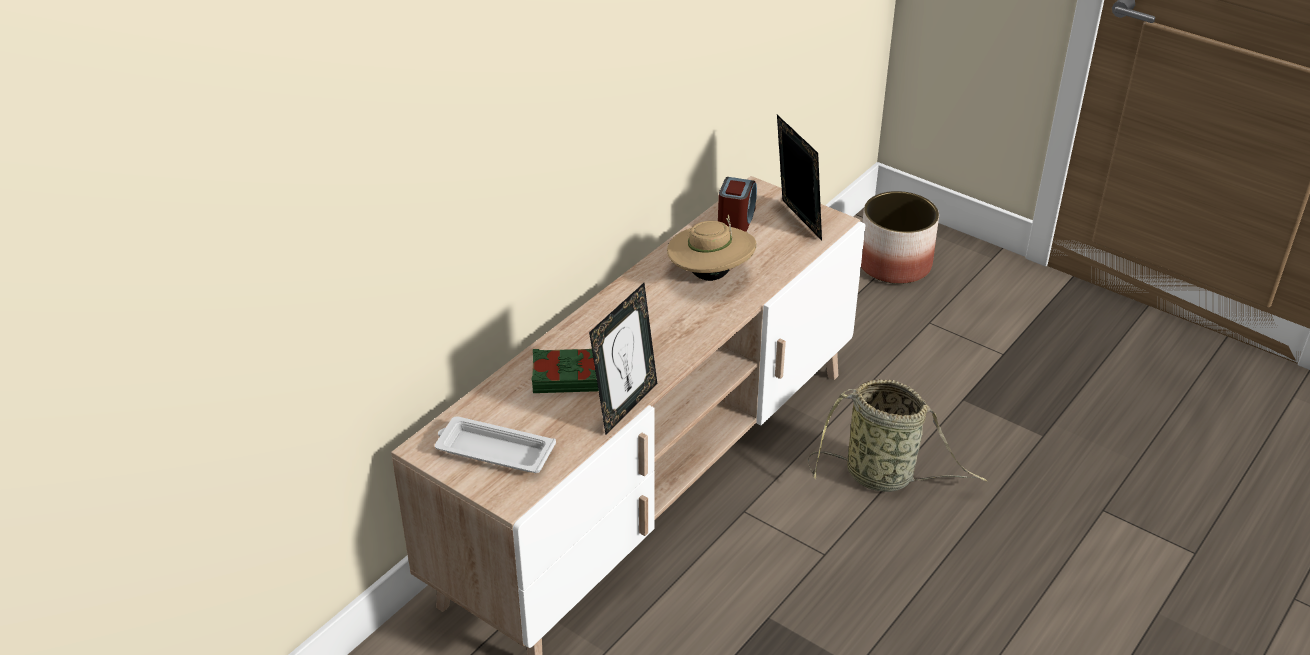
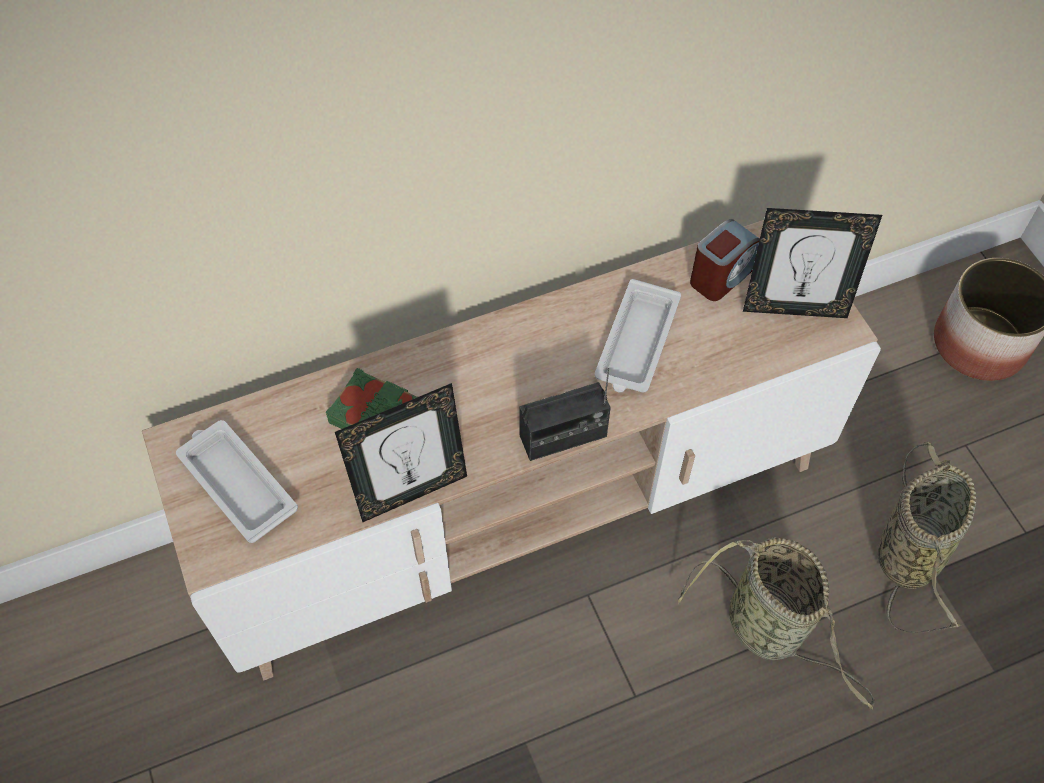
camera: 30 degrees right, 20 degrees up
beige hat [667,215,756,281] -> white tray [595,279,681,393]
picture frame [777,115,822,240] -> picture frame turned 90 degrees clockwise [743,208,882,318]
none -> radio [520,368,611,461]
none -> basket [878,442,976,633]

